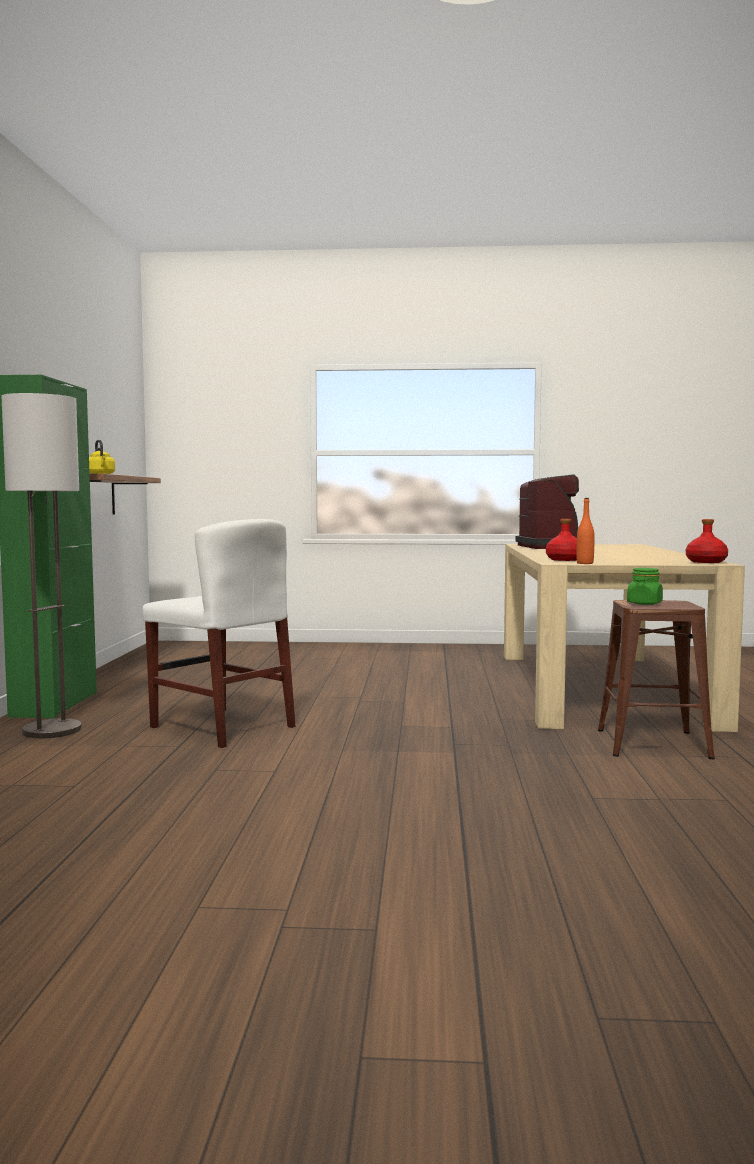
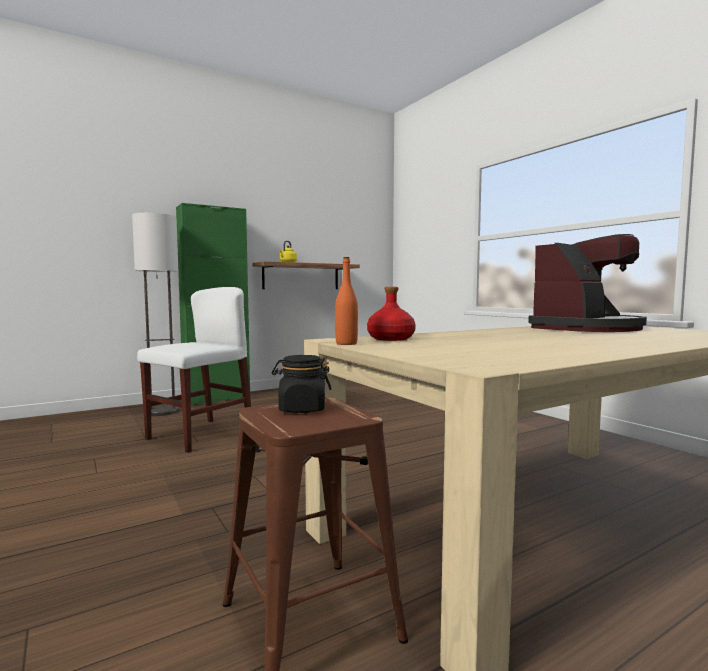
camera: 55 degrees right, 0 degrees up
white chair [143,519,295,748] -> white chair turned 150 degrees counterclockwise [137,287,251,453]
green jar [627,568,663,605] -> black jar [272,355,331,413]
red bottle [686,519,728,563] -> none

